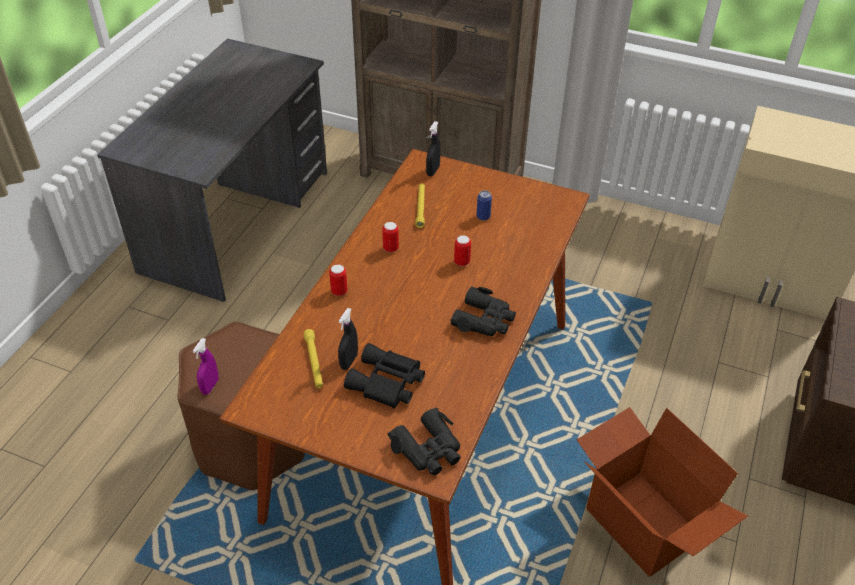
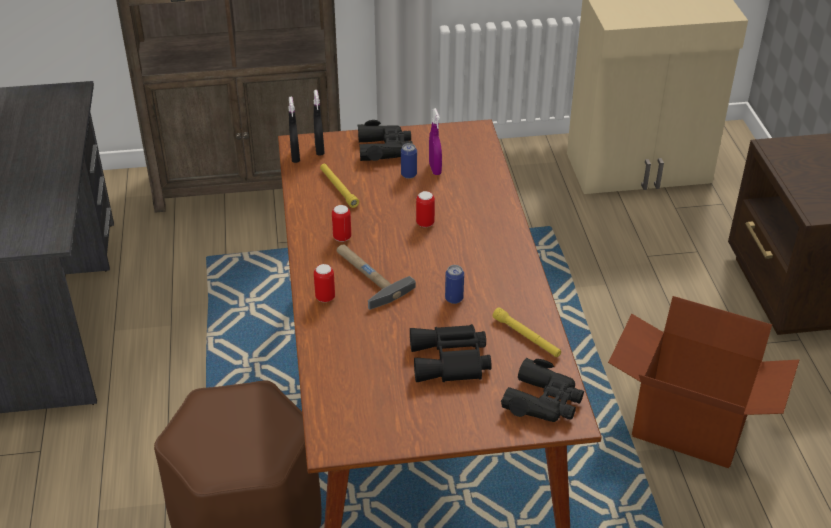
camera: 30 degrees left, 5 degrees down
purple spray bottle [193,338,219,395] -> purple spray bottle moved to [429,108,442,175]
yellow flashlight [303,329,323,388] -> yellow flashlight moved to [493,307,561,357]
black spray bottle [338,308,358,370] -> black spray bottle moved to [289,97,300,163]
black binoculars [450,286,516,336] -> black binoculars moved to [357,120,413,161]
none -> hammer [336,244,416,310]
none -> can [445,265,464,304]

